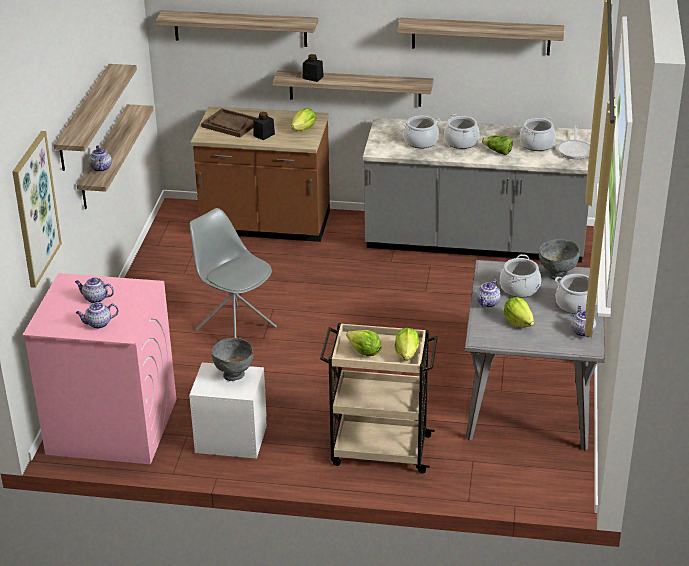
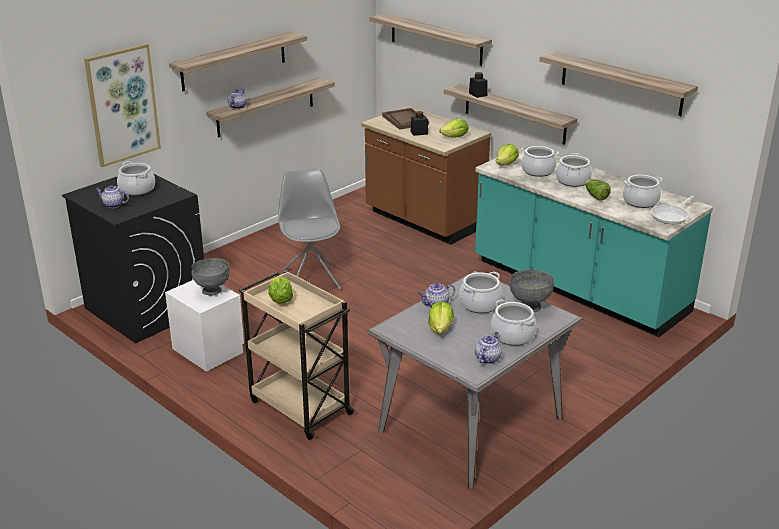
camera: 35 degrees right, 5 degrees down
pink washing machine [22,273,176,464] -> black washing machine [62,174,204,343]
teapot [75,278,114,303] -> cooking pot [117,161,155,196]
grey counter [363,117,592,263] -> turquoise counter [475,145,713,337]
lettuce [395,328,420,360] -> lettuce moved to [496,144,519,166]

